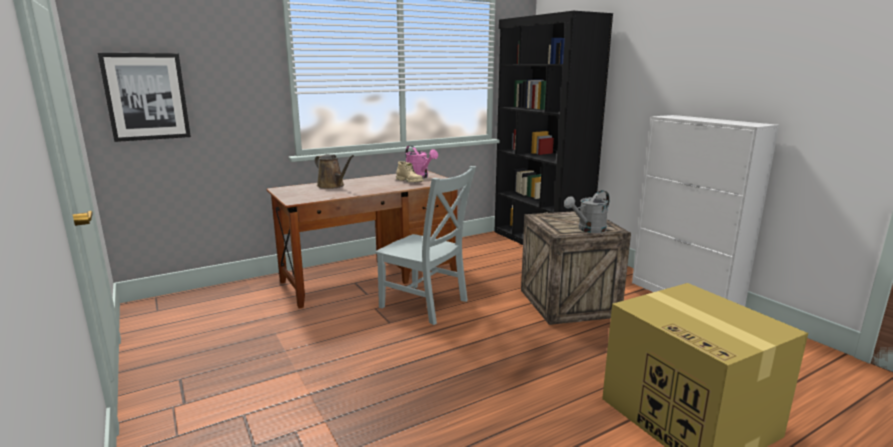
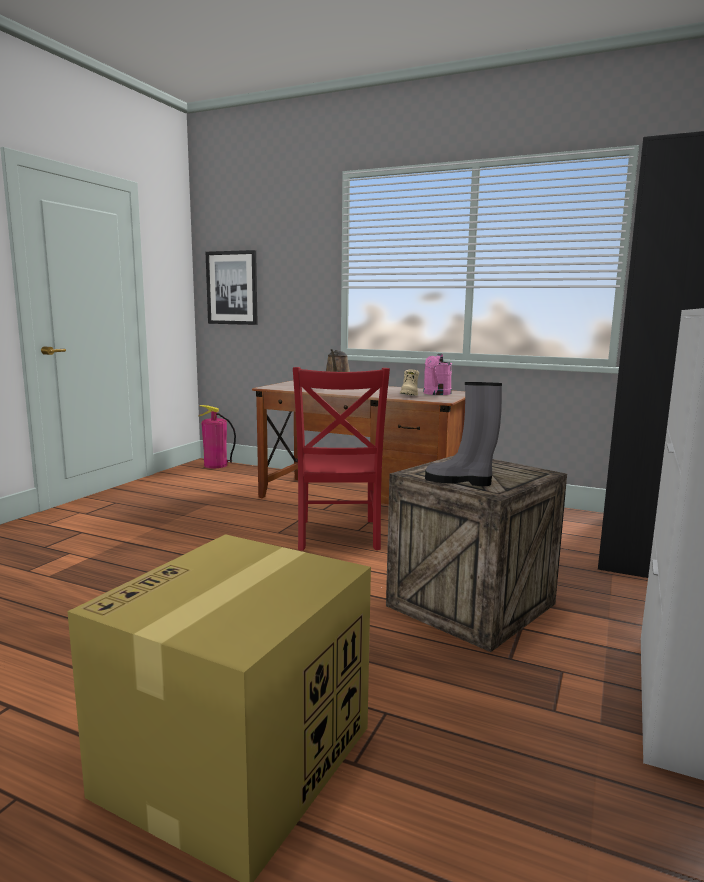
camera: 55 degrees right, 5 degrees down
grey chair [375,166,476,325] -> red chair [293,367,390,551]
grey watering can [564,190,609,233] -> grey boot [425,382,502,486]
none -> fire extinguisher [198,405,236,468]

